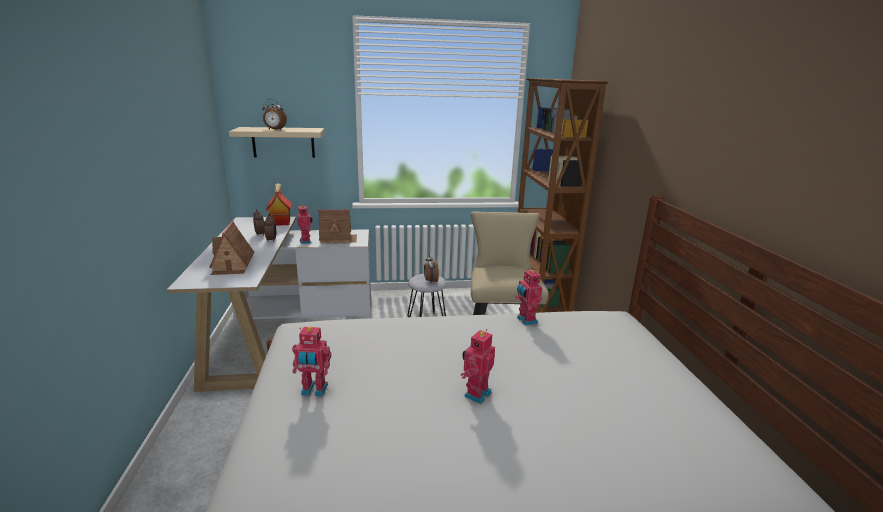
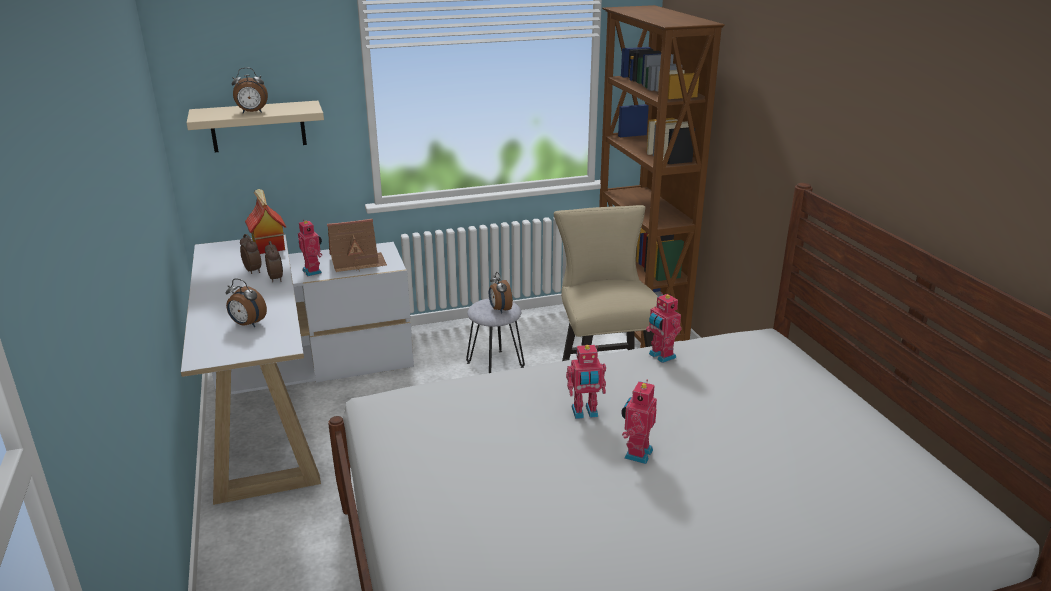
camera: 10 degrees left, 5 degrees up
toy house [209,221,255,275] -> alarm clock [226,278,267,327]
toy robot [292,327,331,396] -> toy robot moved to [566,345,606,419]

